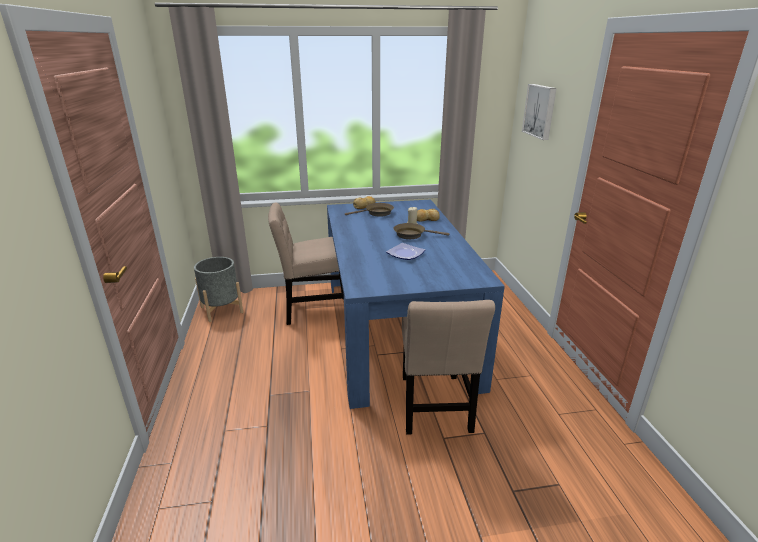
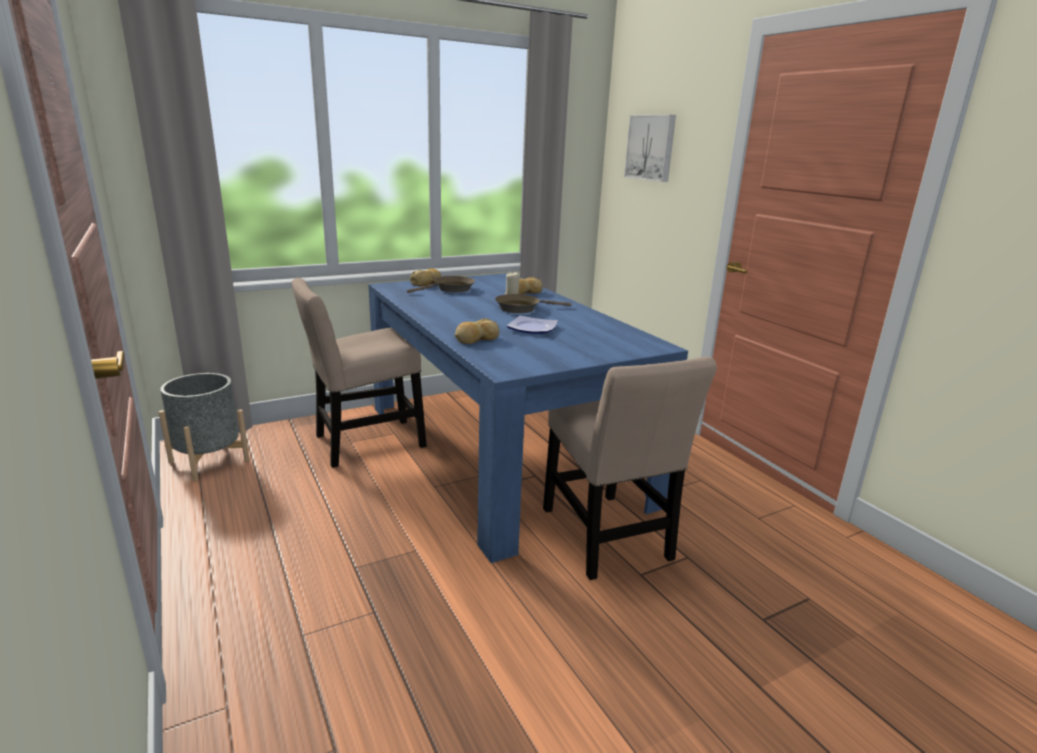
camera: 20 degrees left, 5 degrees down
none -> bread [455,318,499,344]

